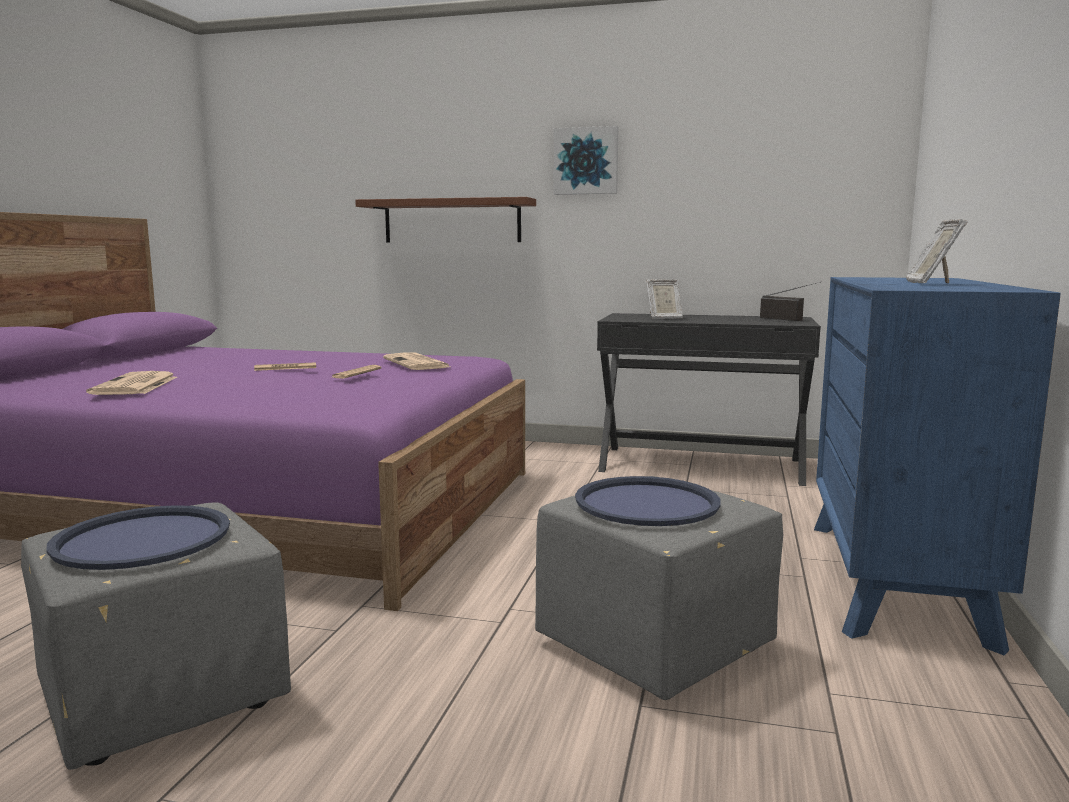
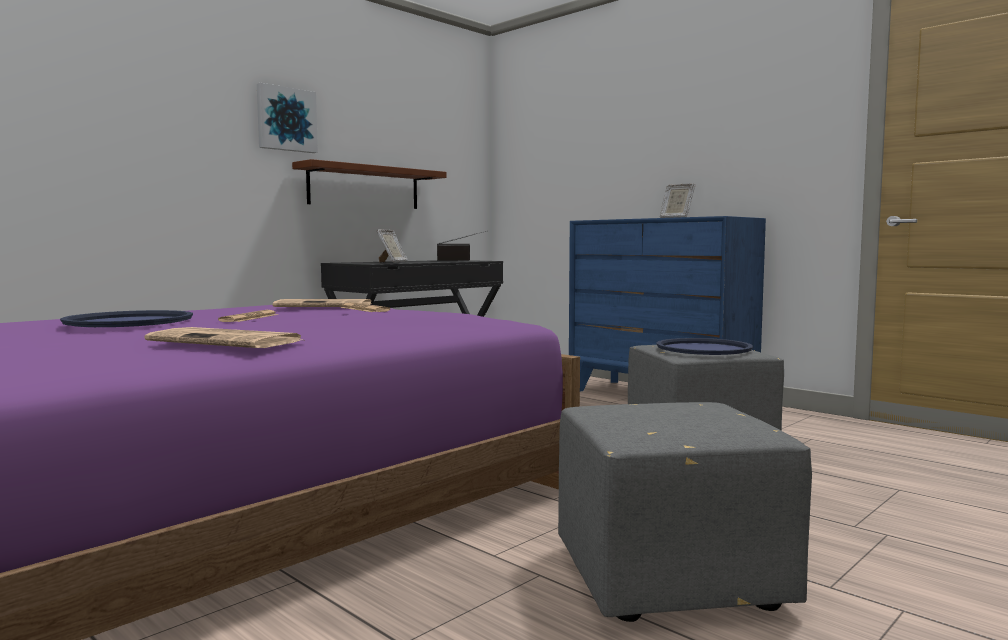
camera: 60 degrees left, 5 degrees down
blue tray [46,505,230,570] -> blue tray moved to [60,310,193,327]
brown shelf [355,197,536,243] -> brown shelf moved to [292,159,447,209]

